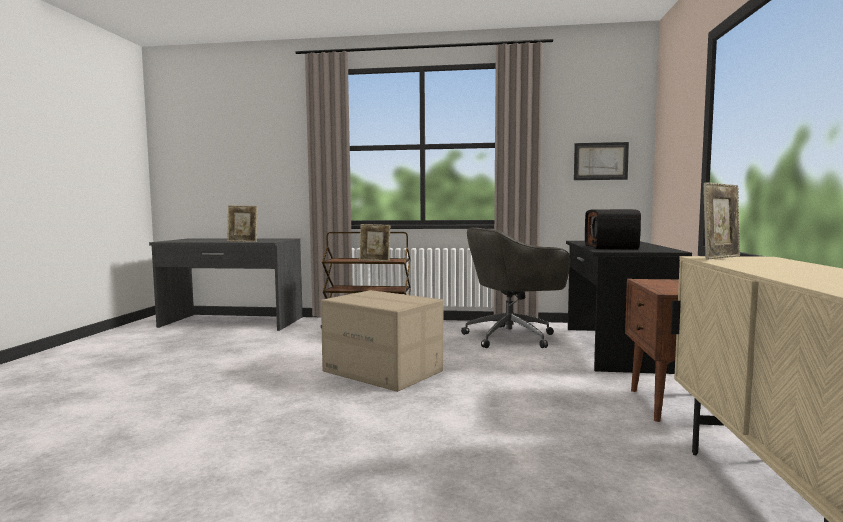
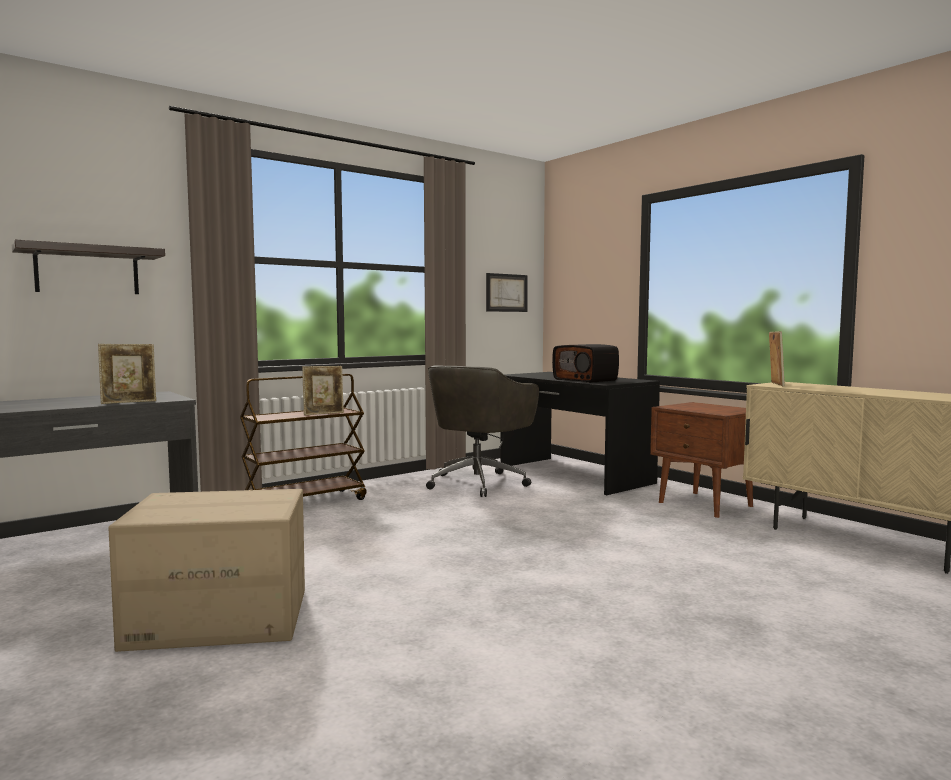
camera: 45 degrees left, 0 degrees up
cardboard box [321,290,443,392] -> cardboard box moved to [108,489,305,652]
none -> shelf [11,239,165,294]

